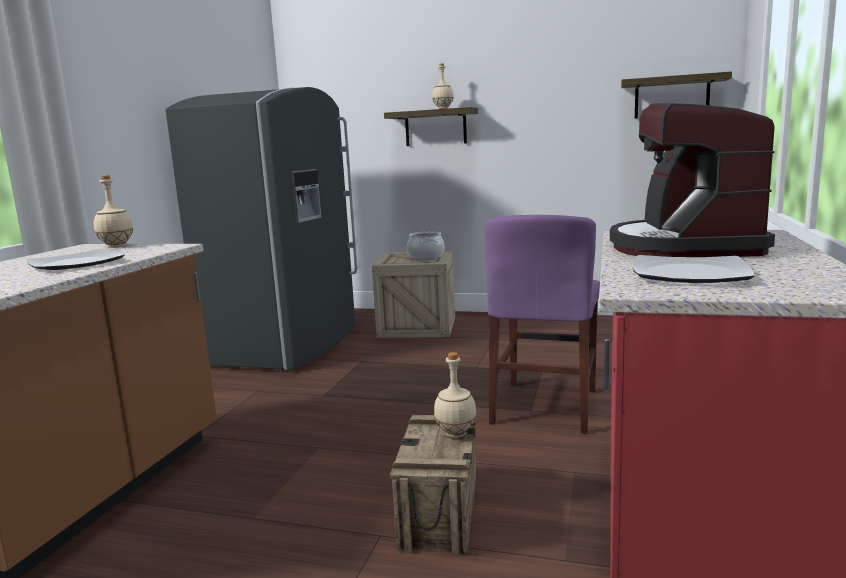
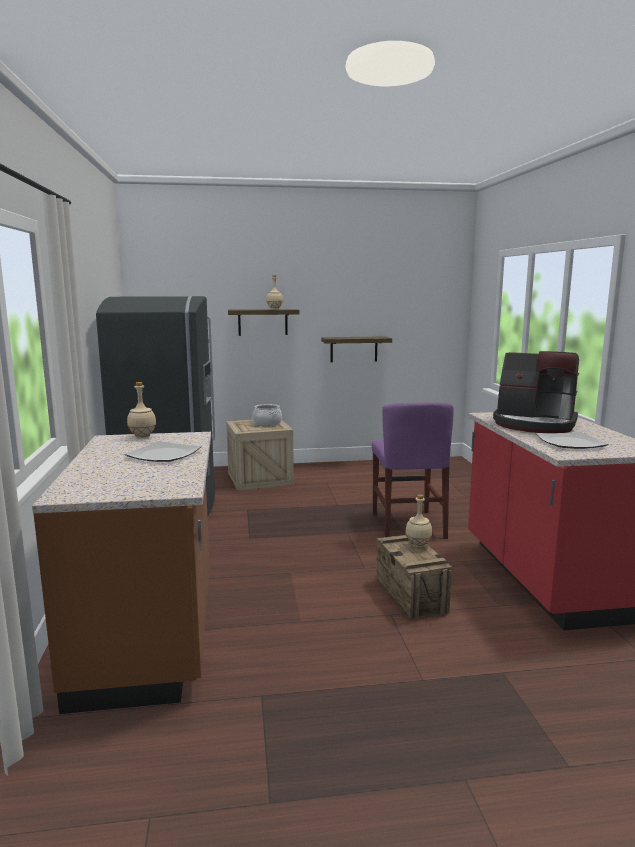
camera: 25 degrees left, 0 degrees up
coffee machine [610,103,775,257] -> coffee machine turned 45 degrees counterclockwise [493,351,579,433]
shelf [621,71,732,119] -> shelf moved to [321,336,392,362]

